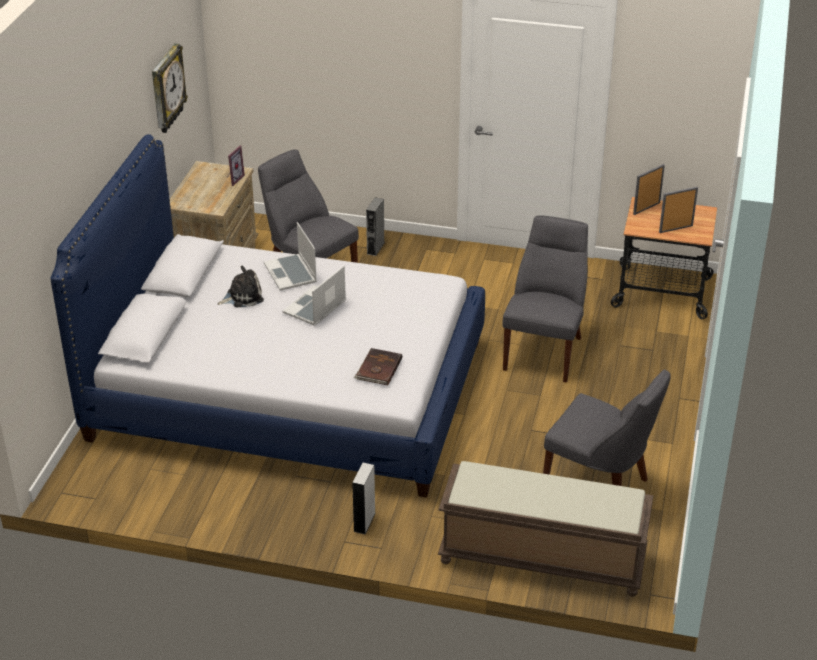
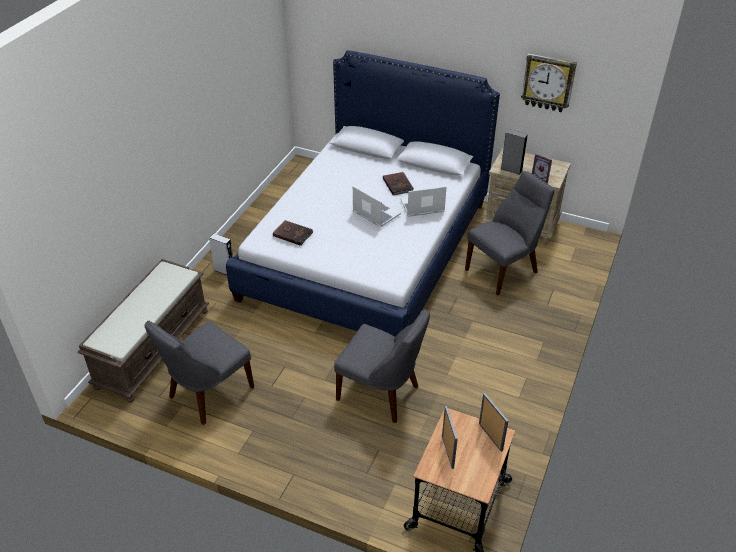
camera: 100 degrees right, 5 degrees up
plush toy [217,265,264,307] -> brown book [383,172,414,195]
grey speaker [366,198,384,256] -> grey speaker moved to [501,129,528,175]

